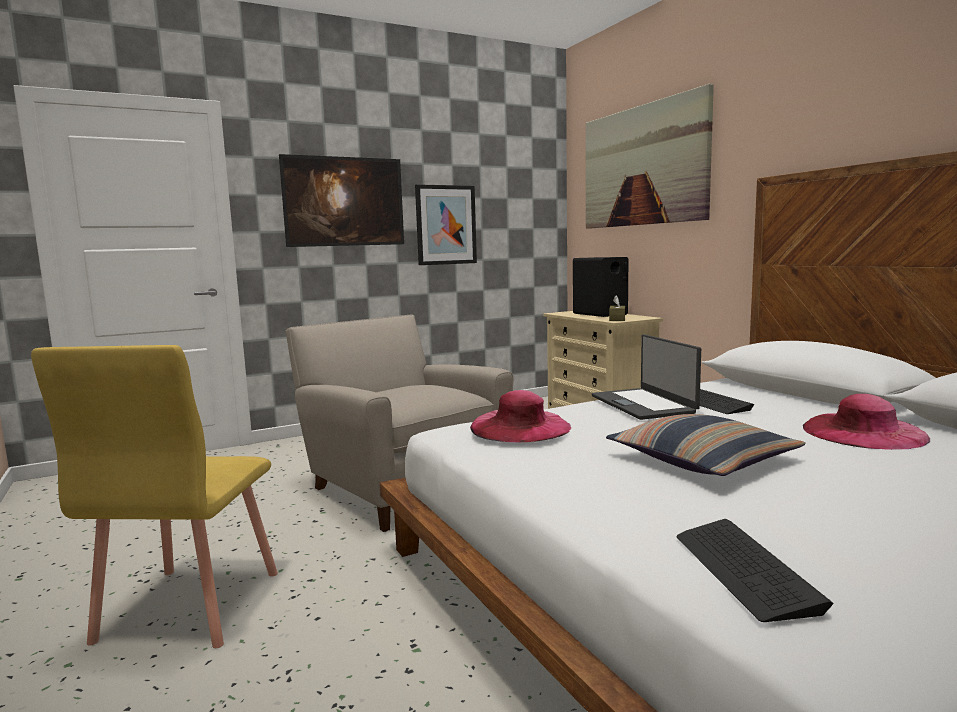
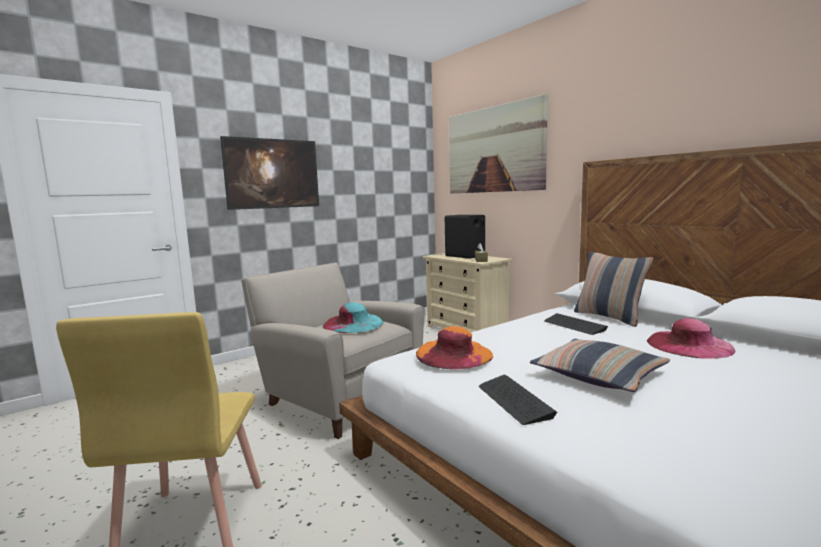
camera: 10 degrees left, 0 degrees up
picture [415,184,477,265] -> none
pink hat [470,390,571,442] -> orange hat [416,326,493,369]
laptop [592,334,701,420] -> none
keyboard [677,519,834,622] -> keyboard moved to [479,375,557,425]
none -> turquoise hat [323,302,383,333]
none -> pillow [574,252,653,327]

